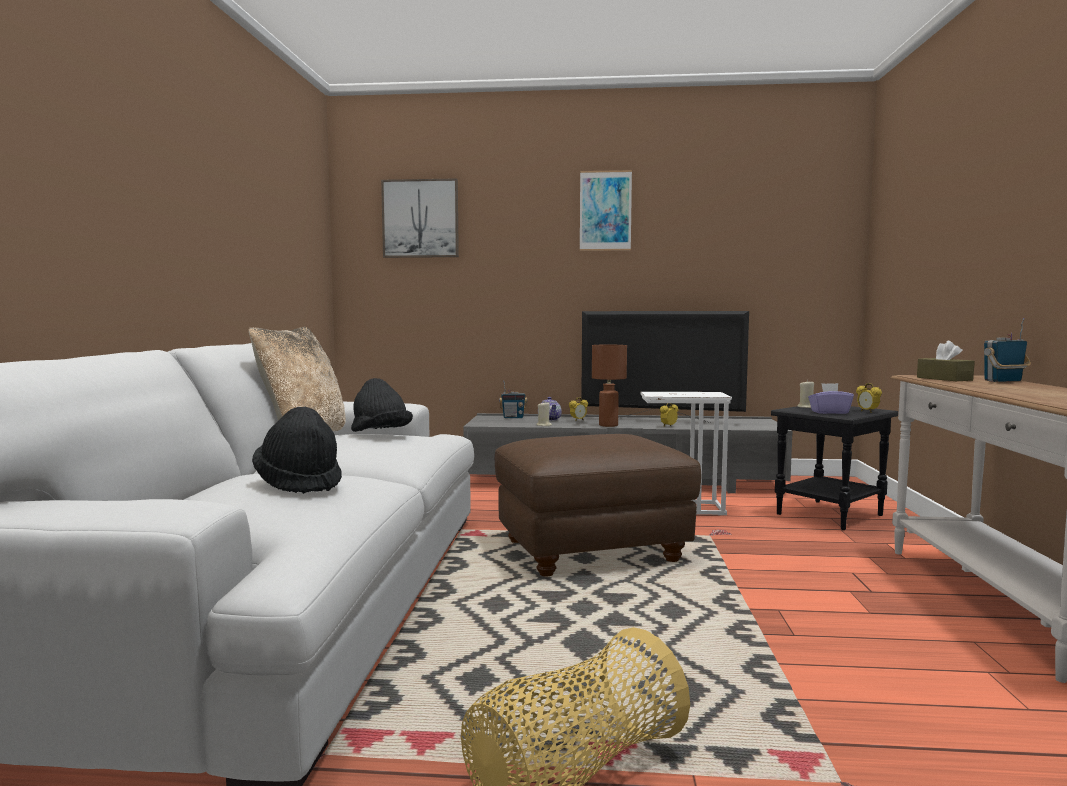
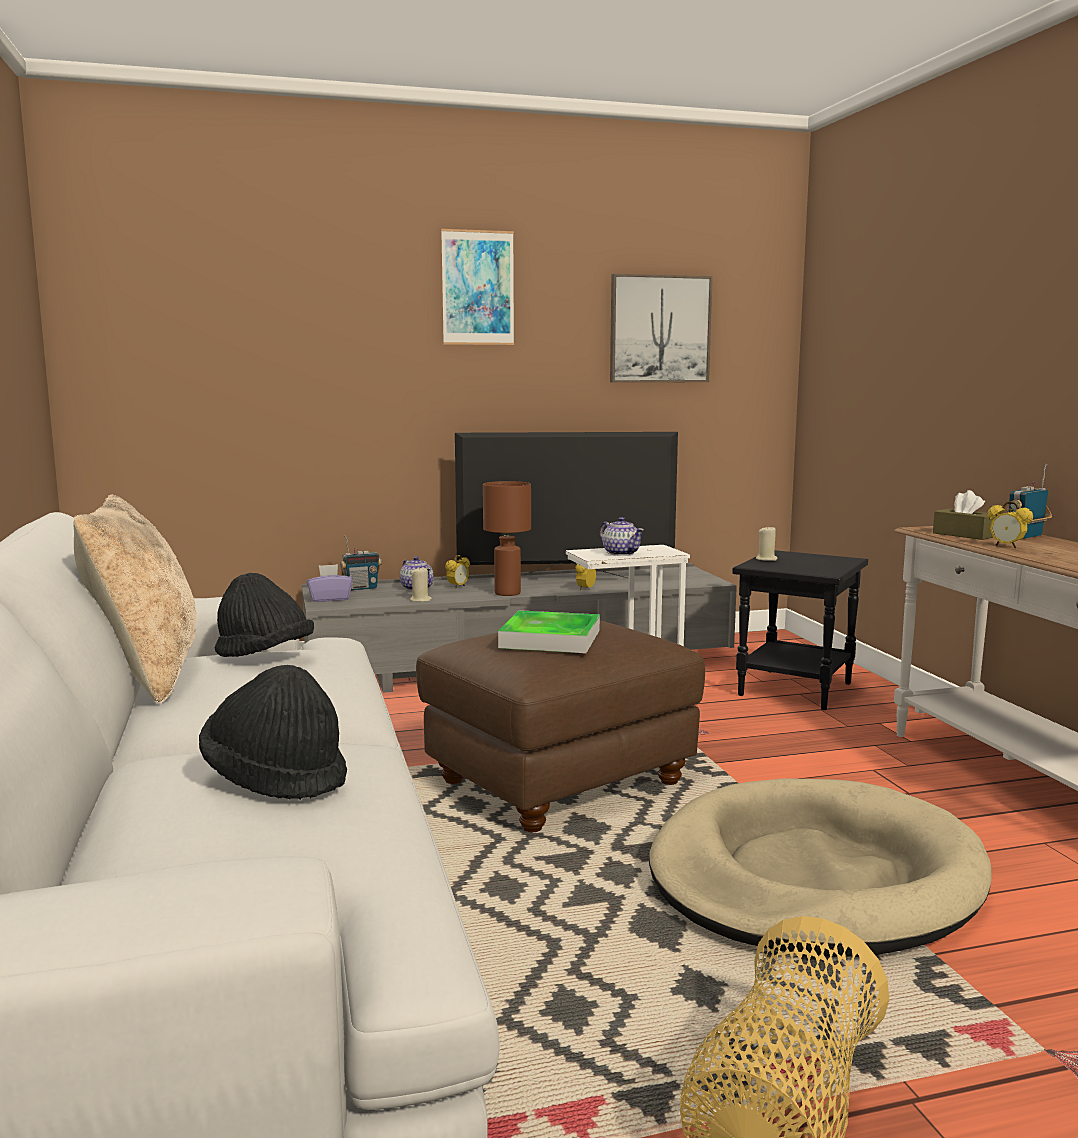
camera: 20 degrees left, 5 degrees up
picture [381,178,459,258] -> picture moved to [610,274,713,383]
purple tissue box [808,383,854,414] -> purple tissue box moved to [306,564,353,602]
alarm clock [856,383,882,413] -> alarm clock moved to [987,501,1033,548]
none -> tray [498,610,600,653]
none -> teapot [600,517,644,556]
none -> beige dog bed [649,778,991,957]

